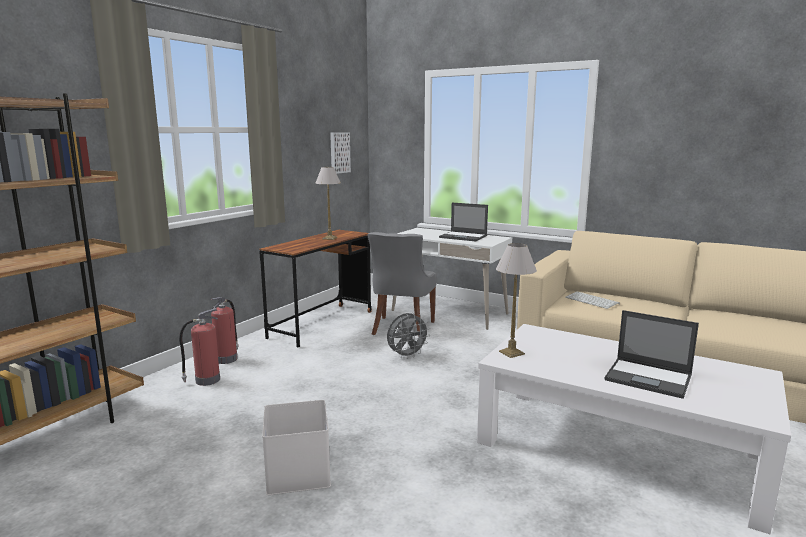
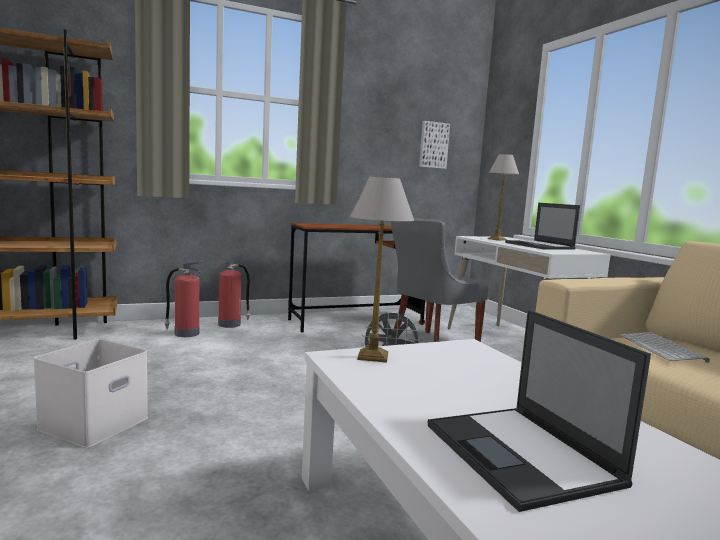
camera: 35 degrees right, 5 degrees down
table lamp [315,167,341,240] -> table lamp moved to [487,154,519,241]

